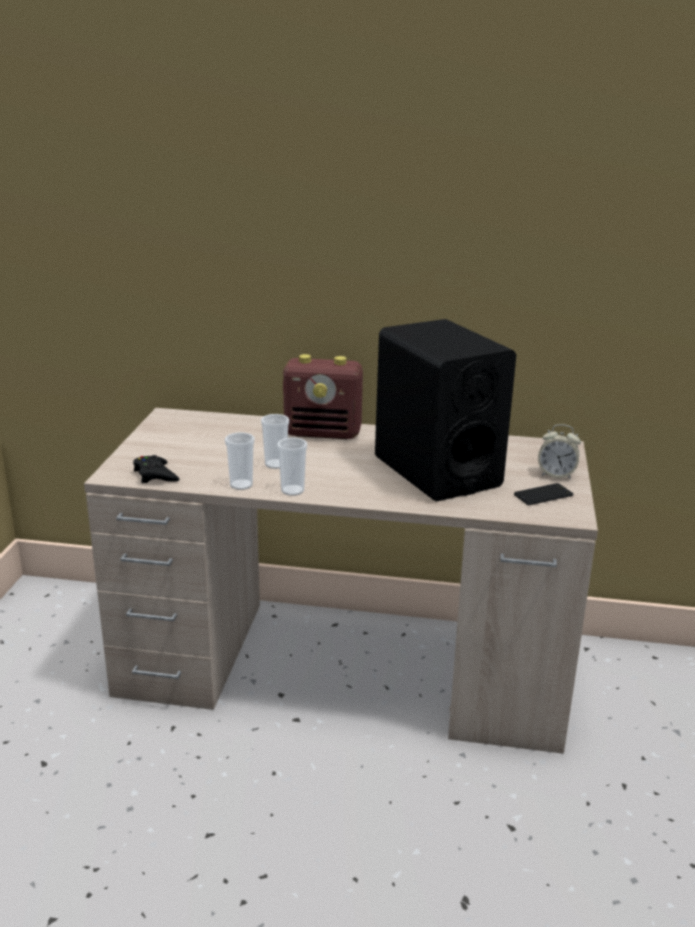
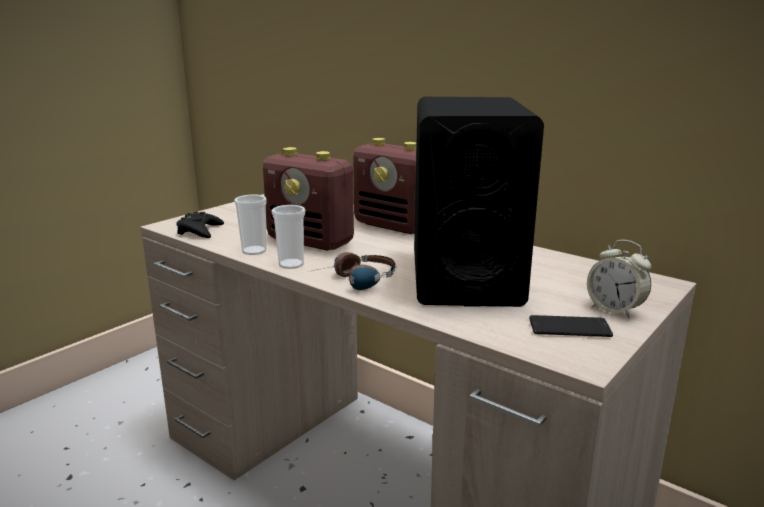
camera: 30 degrees right, 5 degrees down
cup [261,414,289,469] -> radio [263,147,354,251]
none -> headphones [308,252,396,290]

